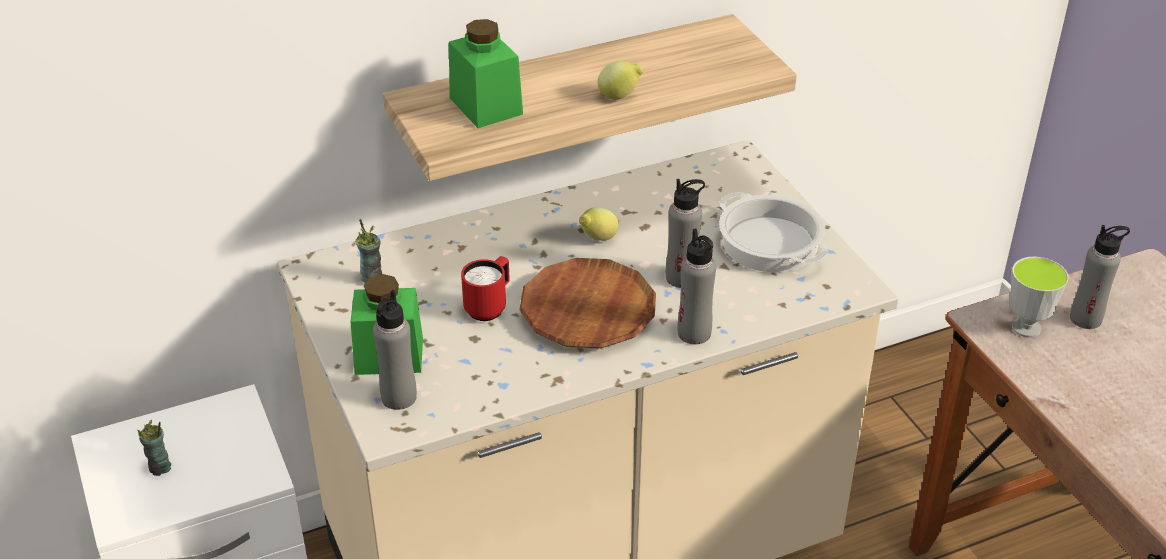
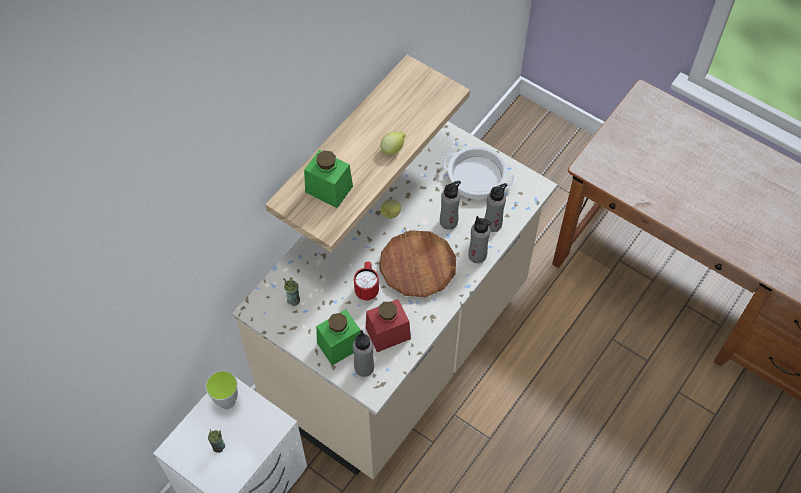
camera: 30 degrees left, 20 degrees up
cup [1009,257,1069,338] -> cup moved to [205,371,238,409]
grey bottle [1070,225,1130,329] -> grey bottle moved to [484,183,508,232]
none -> red jar [366,299,411,352]

